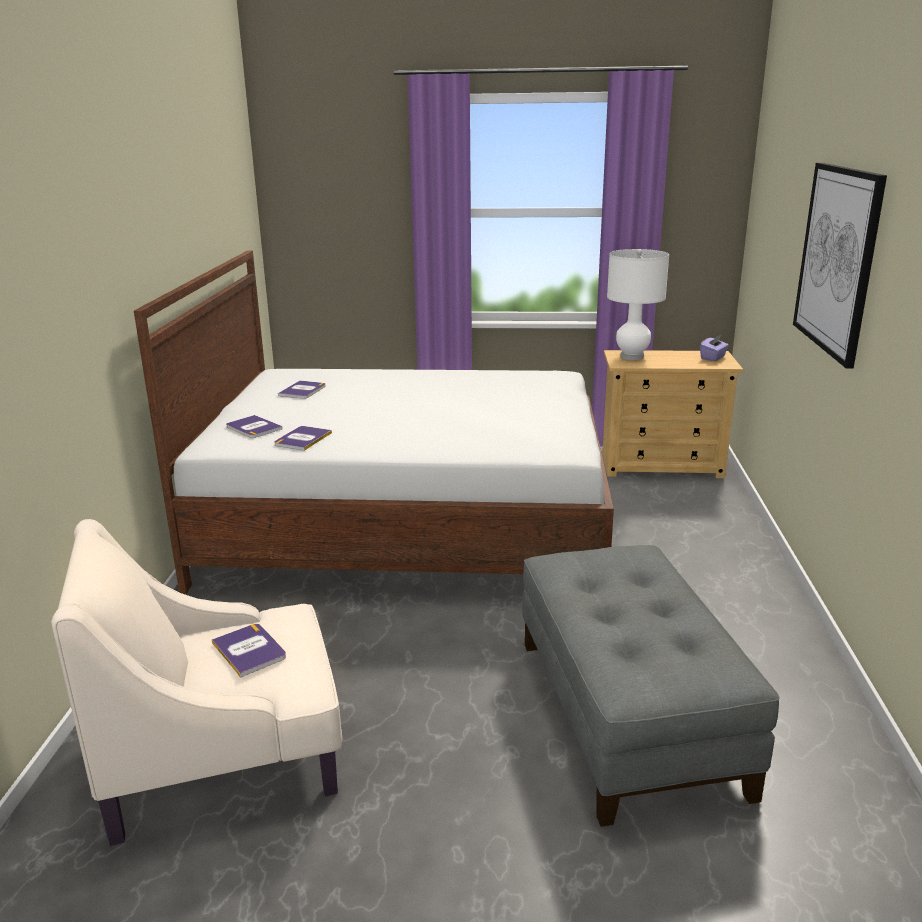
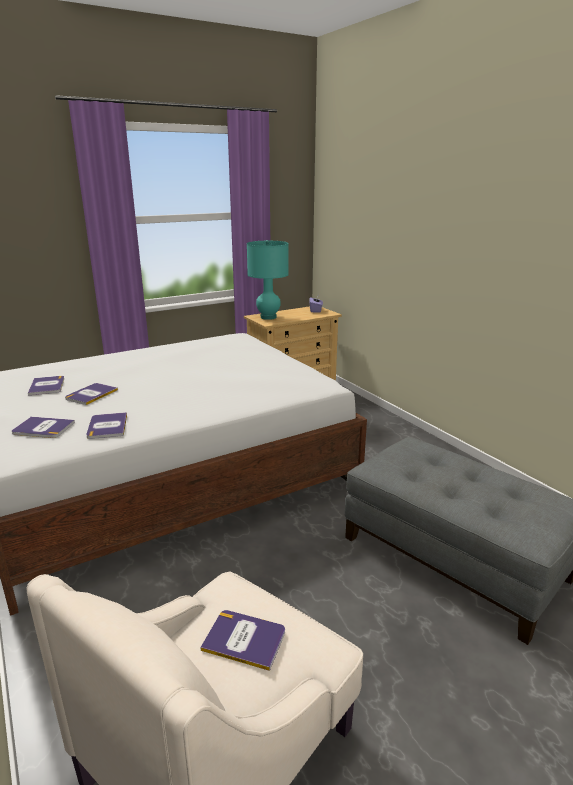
camera: 35 degrees left, 0 degrees up
white table lamp [607,249,669,360] -> turquoise table lamp [247,240,289,320]
picture [793,163,887,369] -> none
none -> book [65,383,118,405]

